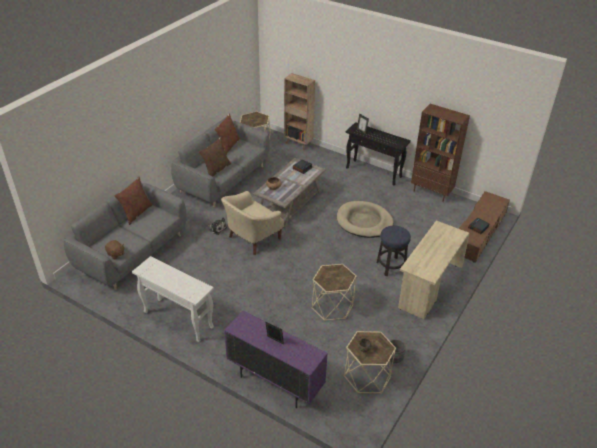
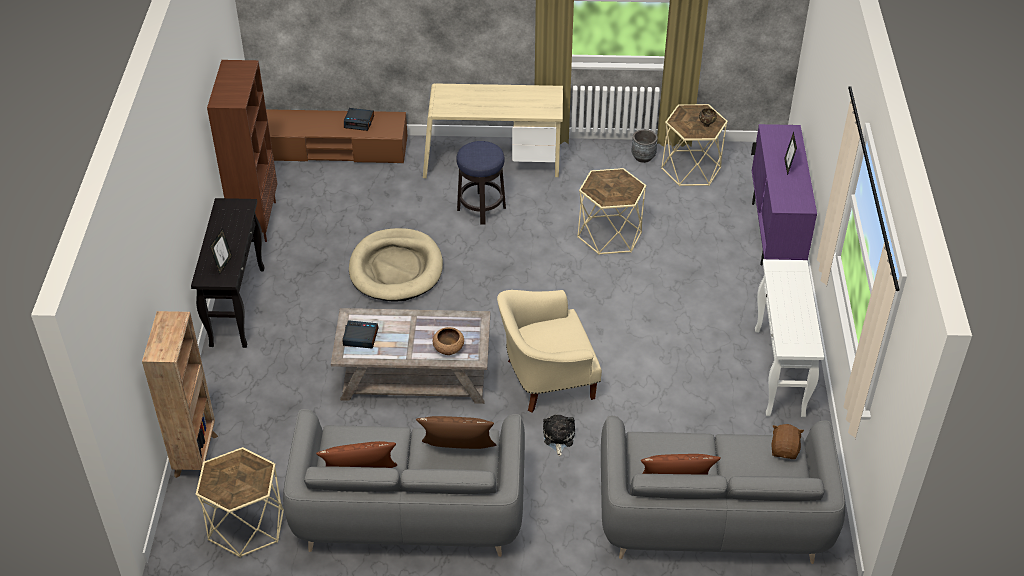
camera: 120 degrees left, 5 degrees up
beige armchair [221,191,284,255] -> beige armchair turned 150 degrees clockwise [497,290,602,413]

